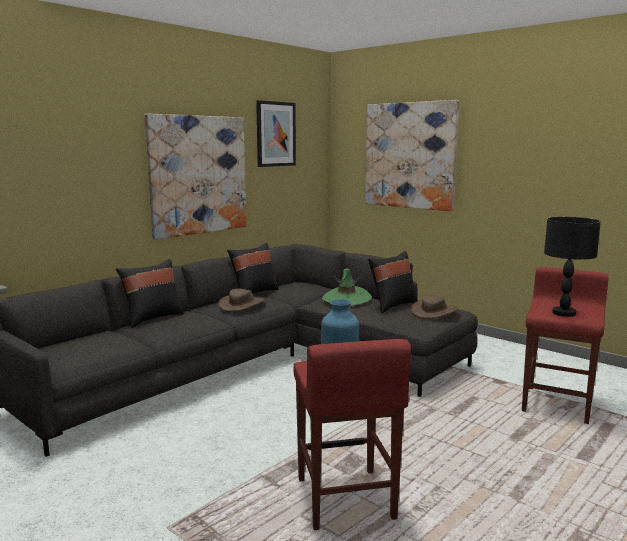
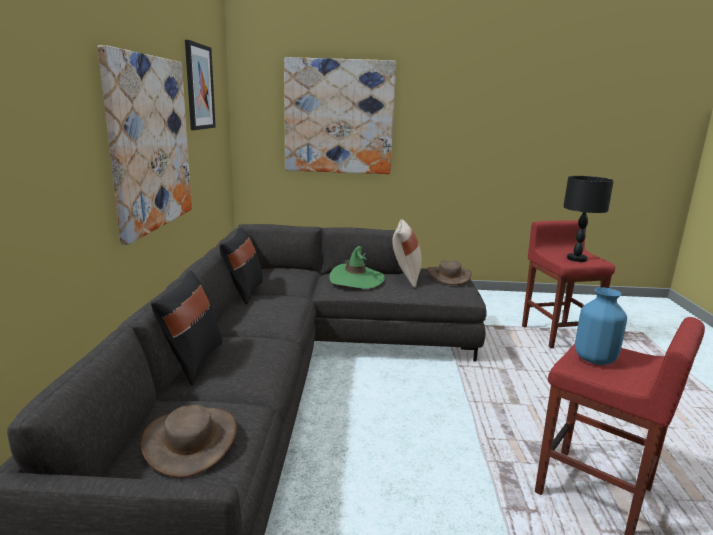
camera: 40 degrees left, 5 degrees up
brown hat [218,289,265,312] -> brown hat moved to [141,405,237,478]
black pillow [368,251,418,313] -> beige pillow [392,219,422,288]

